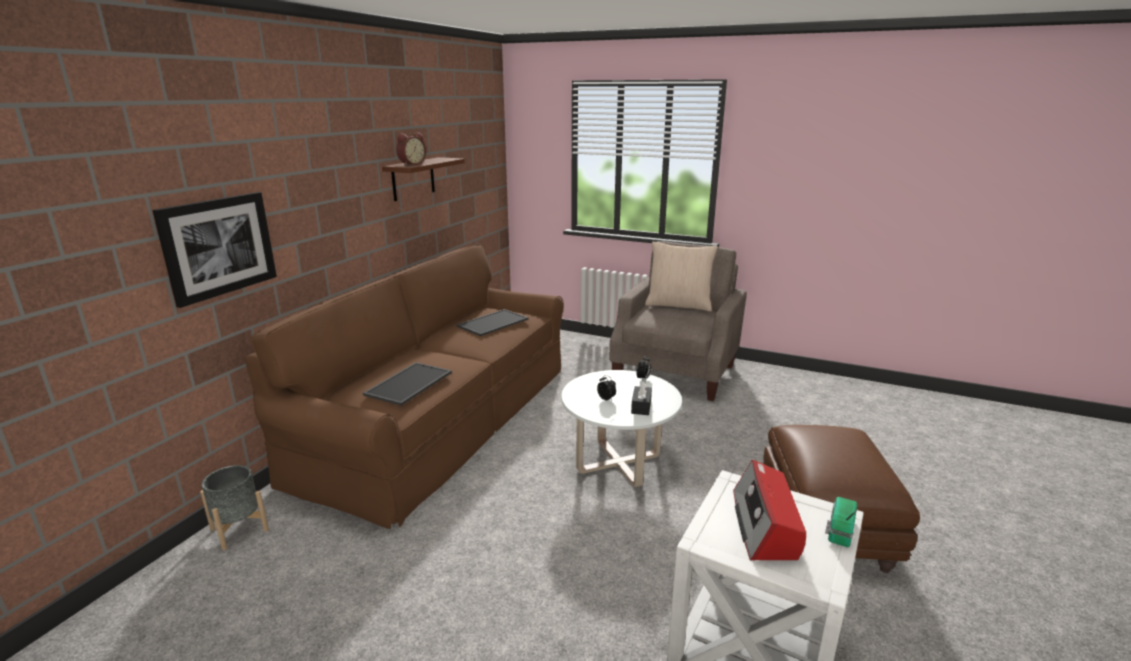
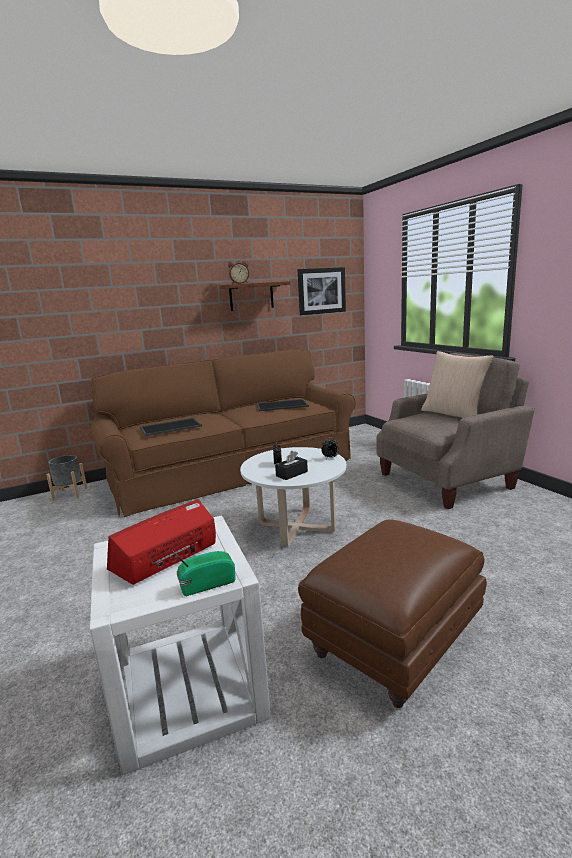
camera: 40 degrees right, 5 degrees down
picture [152,192,277,308] -> picture moved to [297,267,346,316]

